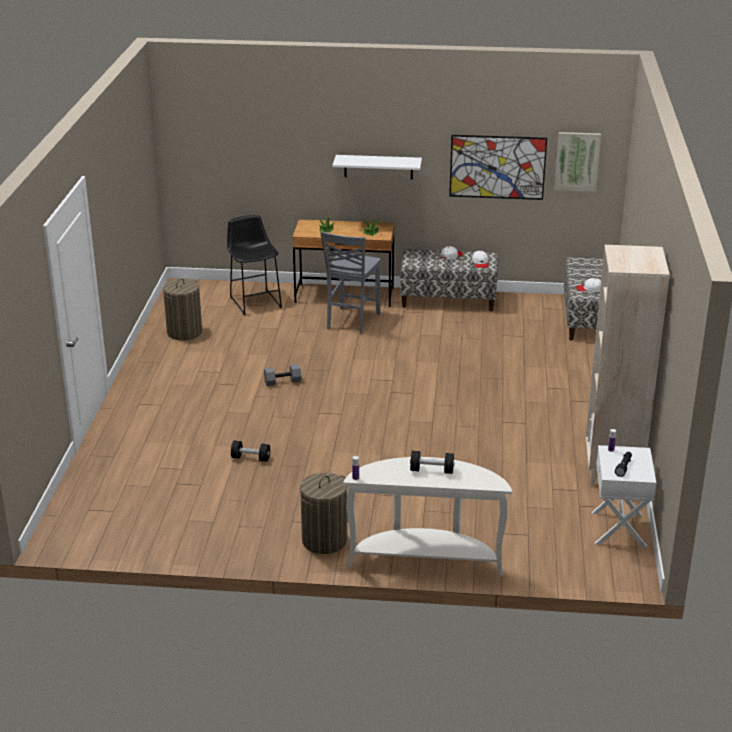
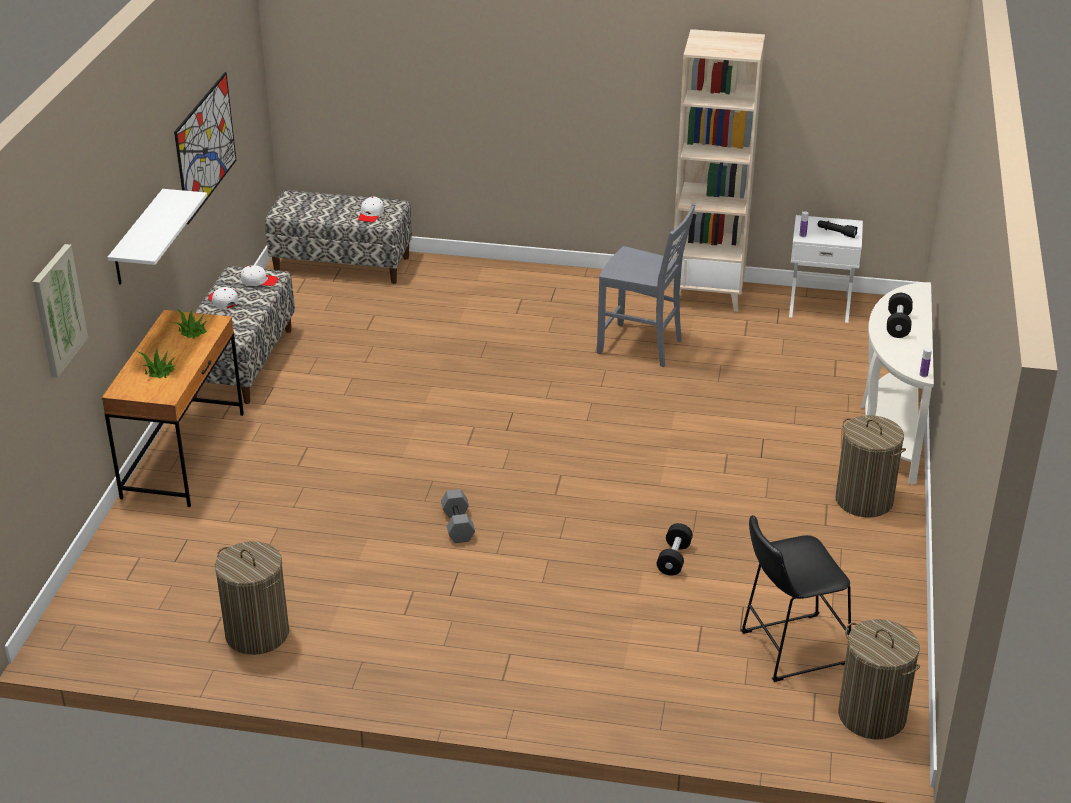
camera: 85 degrees left, 5 degrees up
black stool [227,215,282,315] -> black stool moved to [741,515,851,682]
grey chair [320,231,381,334] -> grey chair moved to [597,203,696,367]
picture [554,132,601,192] -> picture moved to [33,244,88,378]
none -> laundry basket [838,619,920,739]

